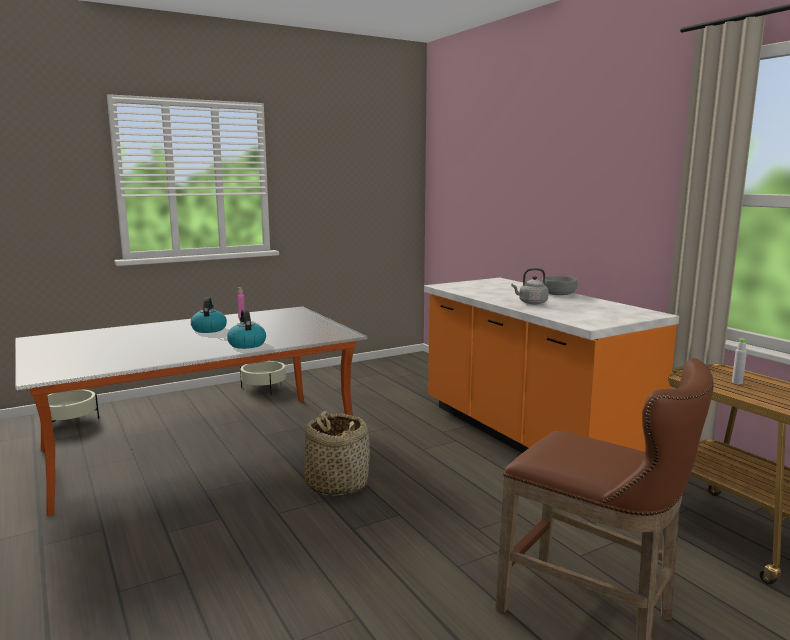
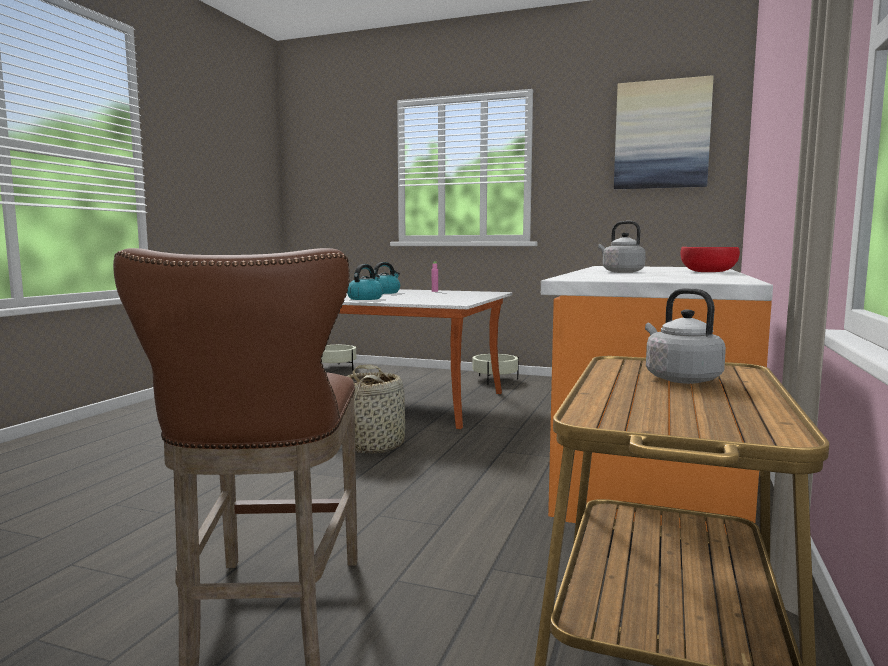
camera: 50 degrees right, 5 degrees down
grey bowl [541,276,578,295] -> red bowl [681,247,740,272]
grey bottle [732,338,747,384] -> grey kettle [645,288,726,384]
none -> picture [614,75,714,189]

